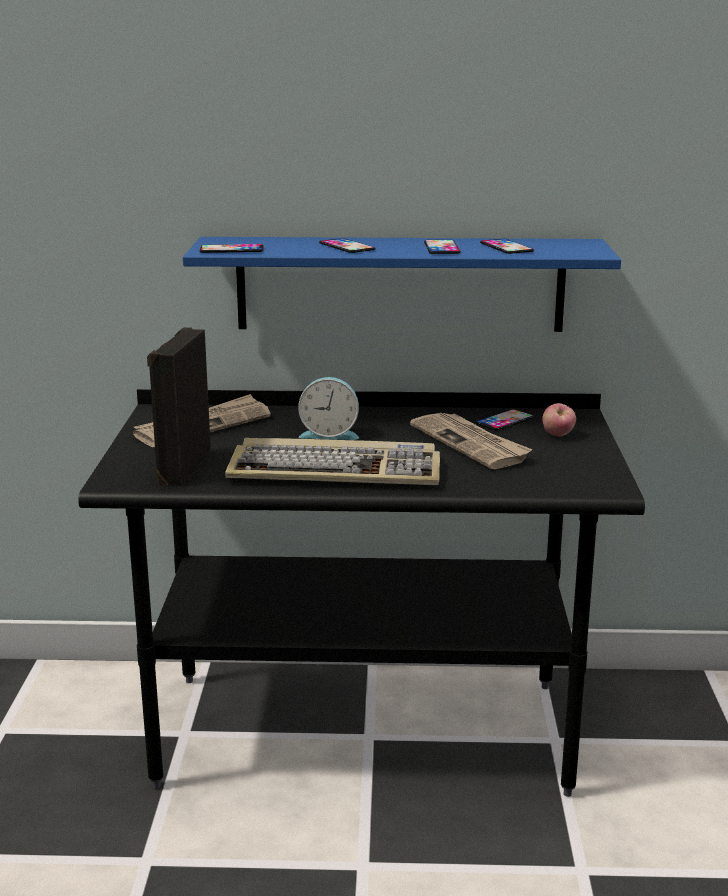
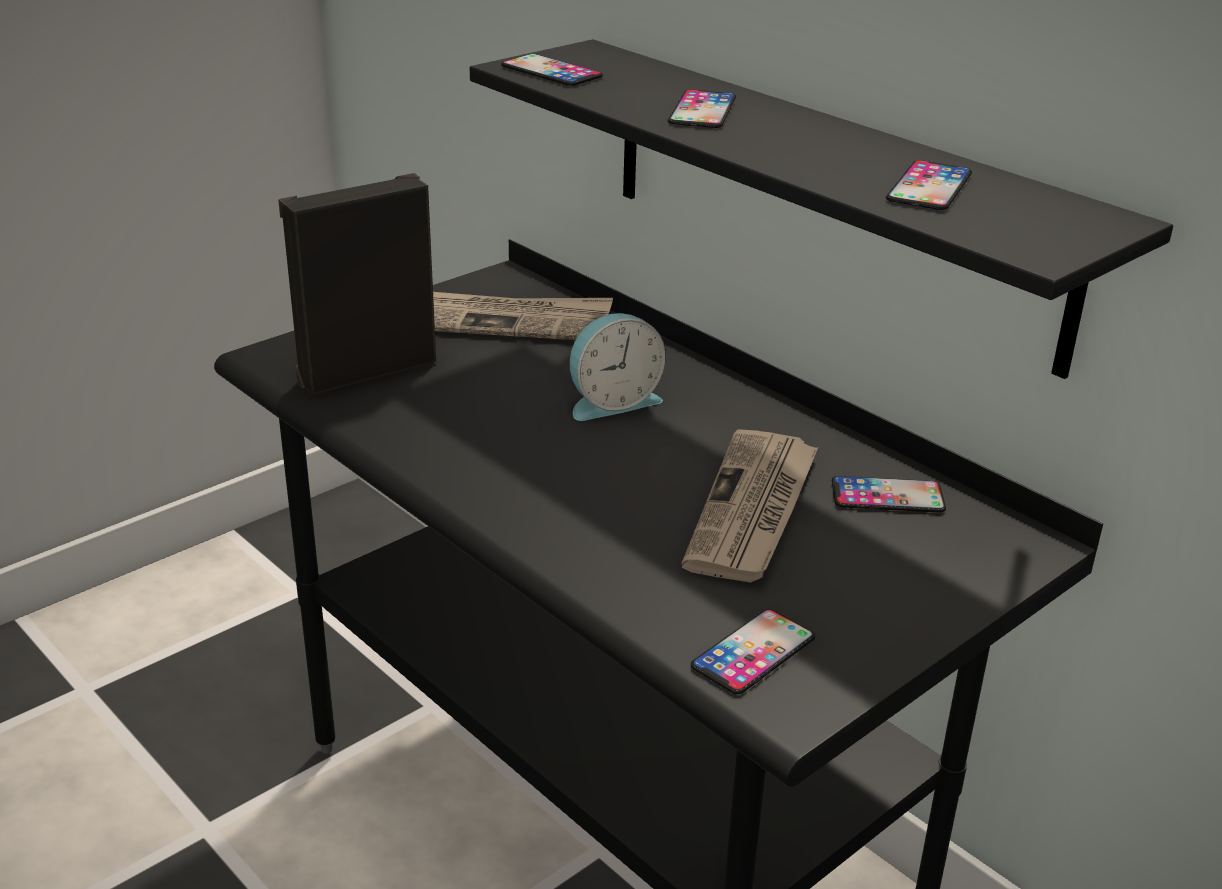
camera: 45 degrees right, 10 degrees up
blue shelf [183,237,621,332] -> black shelf [470,39,1173,379]
keyboard [225,438,440,485] -> none
alarm clock [298,377,359,440] -> alarm clock turned 75 degrees counterclockwise [570,313,666,421]
phone [424,240,461,254] -> phone moved to [691,609,815,694]
apple [542,403,576,436] -> none

